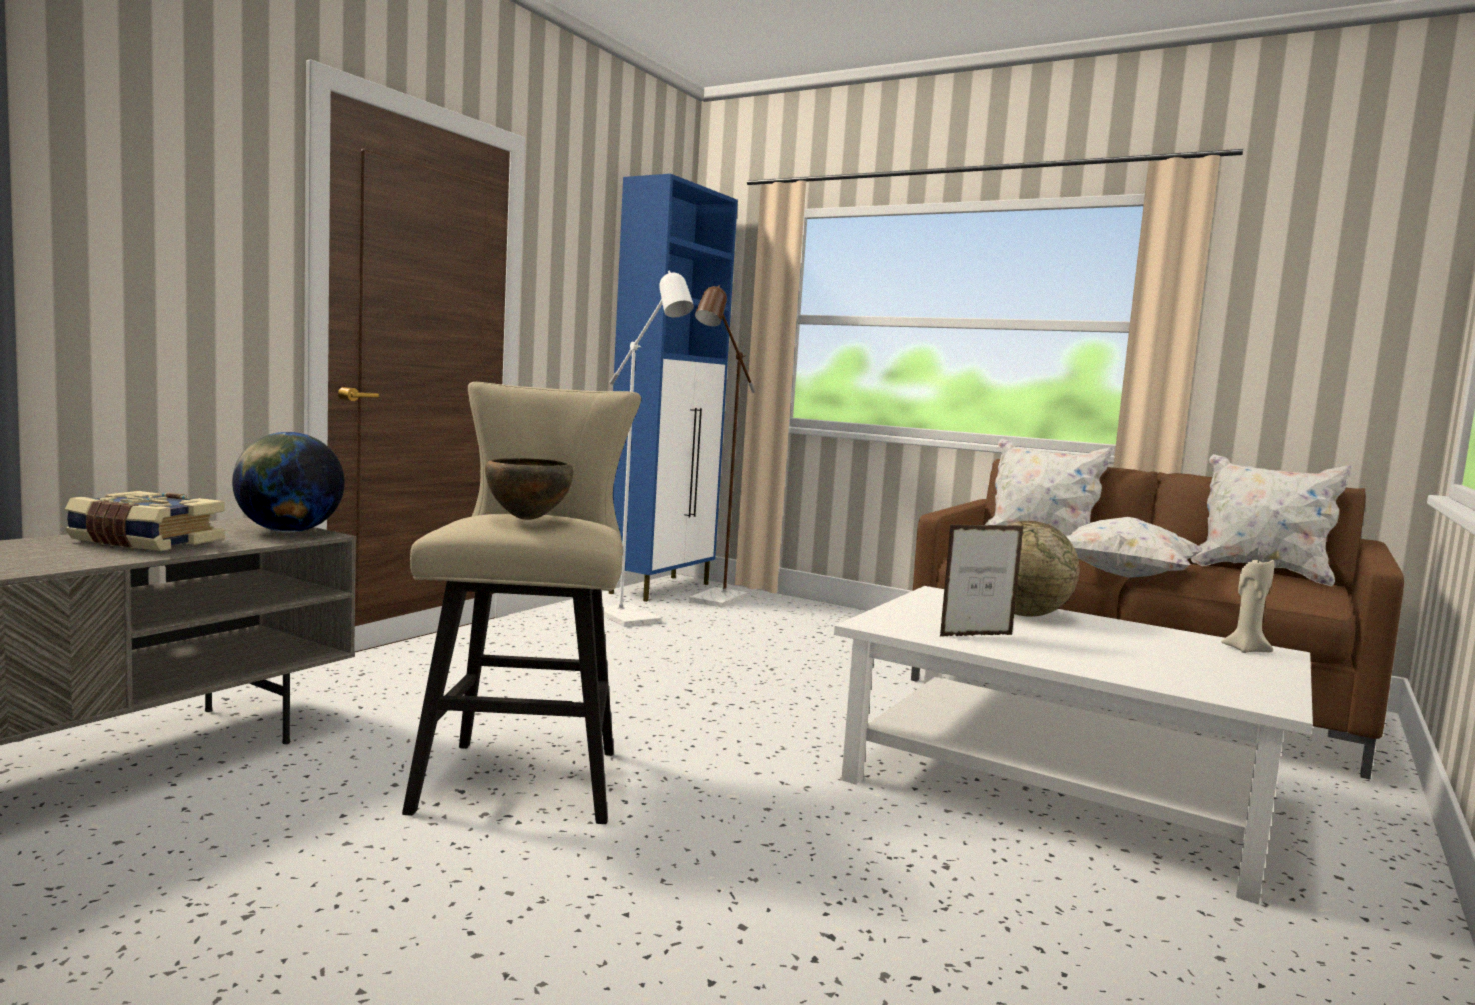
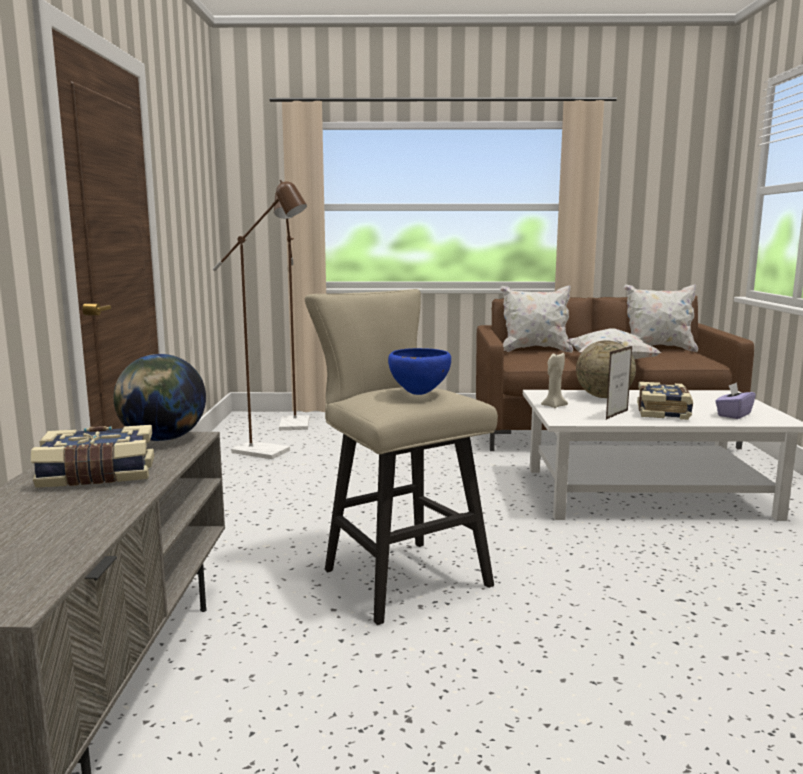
camera: 30 degrees left, 5 degrees up
brown bowl [485,458,574,520] -> blue bowl [388,348,451,395]
white floor lamp [603,270,694,627] -> brown floor lamp [213,180,307,459]
blue cabinet [609,174,738,602] -> none
beige candle [1221,557,1274,653] -> beige candle moved to [541,351,568,408]
none -> book [637,382,693,420]
none -> purple tissue box [715,382,756,419]

